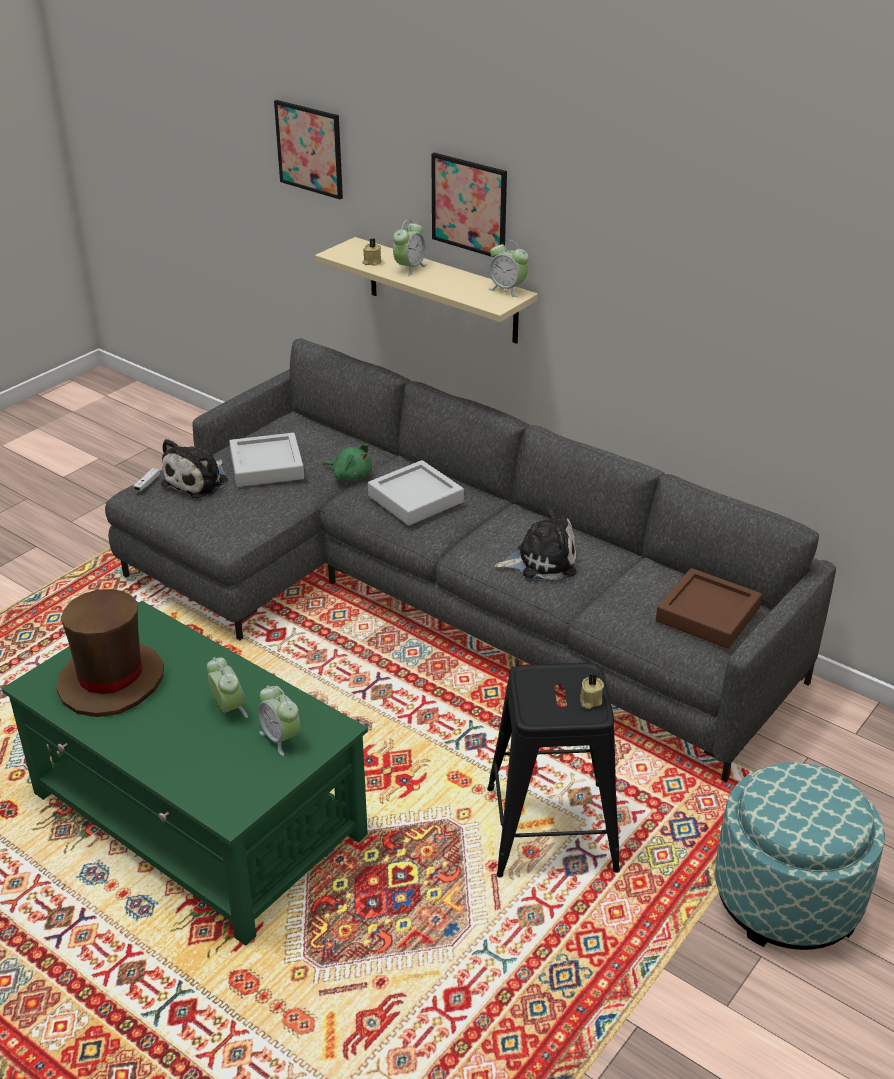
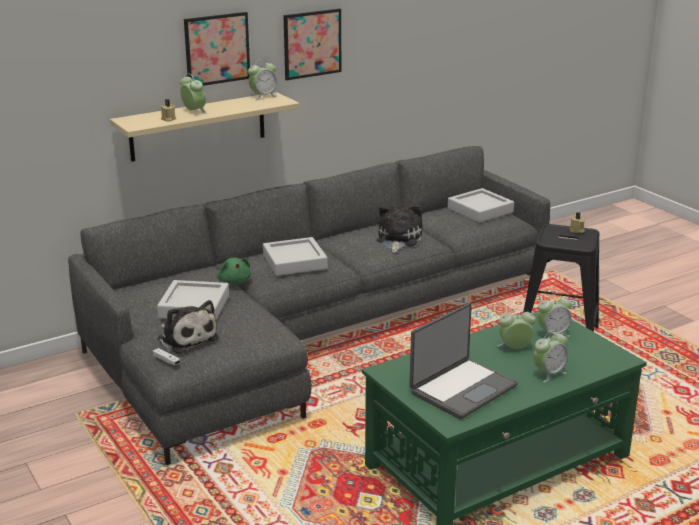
camera: 70 degrees left, 10 degrees down
brown hat [56,589,164,717] -> laptop [409,303,518,420]
picture [274,100,343,199] -> picture moved to [284,9,341,80]
green plush toy [323,444,372,481] -> green plush toy turned 105 degrees clockwise [217,258,251,285]
brown tray [656,568,762,649] -> grey tray [448,188,514,223]
ottoman [715,762,885,950] -> none
none -> alarm clock [533,330,568,382]

